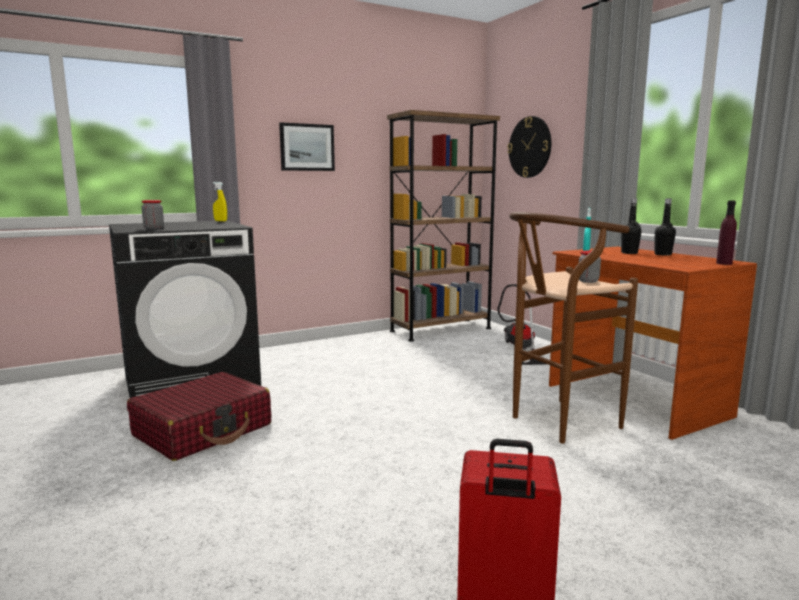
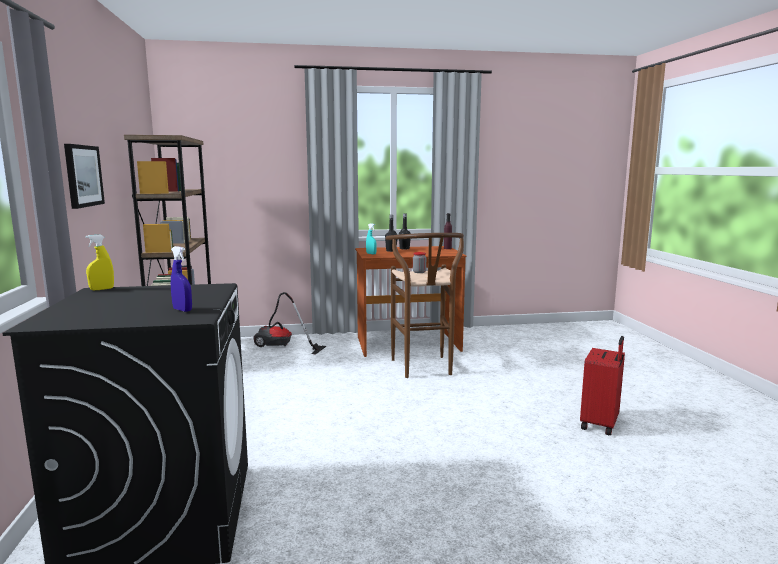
camera: 70 degrees left, 0 degrees up
red suitcase [127,372,271,461] -> none
jar [142,200,164,229] -> blue spray bottle [171,246,192,312]
wall clock [507,116,551,178] -> none

